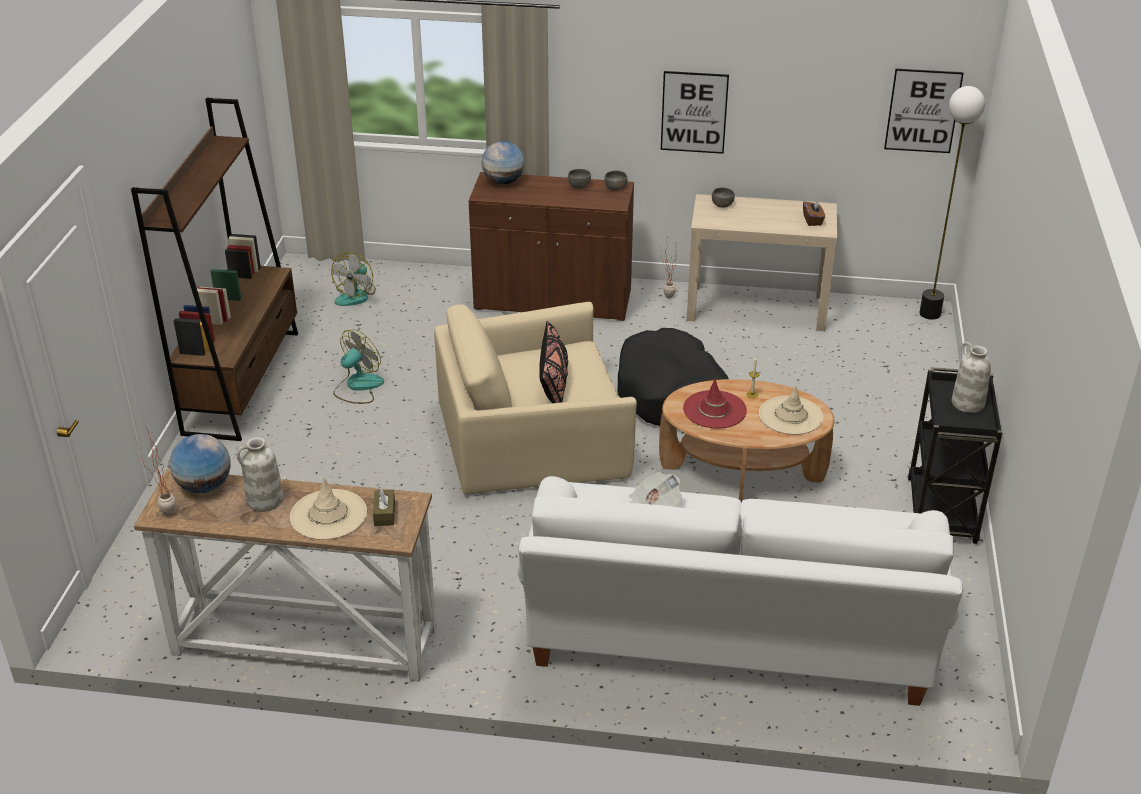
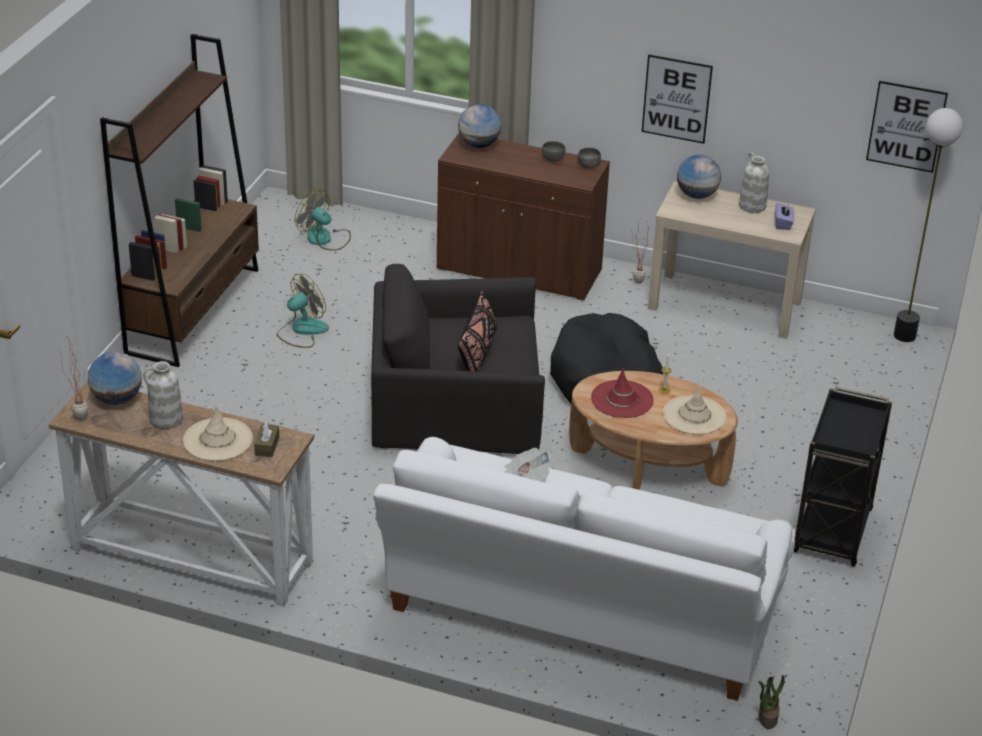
camera: 10 degrees right, 0 degrees up
fan [331,252,376,306] -> fan turned 90 degrees clockwise [294,190,351,251]
beige armchair [434,302,637,494] -> black armchair [371,264,545,454]
grey bowl [712,187,735,208] -> globe [677,155,721,199]
brown tissue box [803,200,825,226] -> purple tissue box [775,203,794,230]
white vase [952,342,991,413] -> white vase moved to [739,152,769,213]
none -> potted plant [758,675,785,729]

